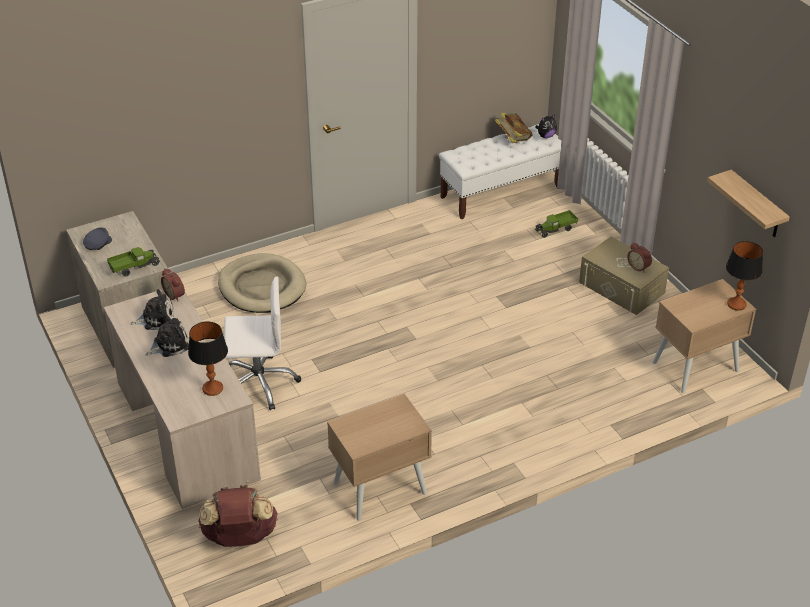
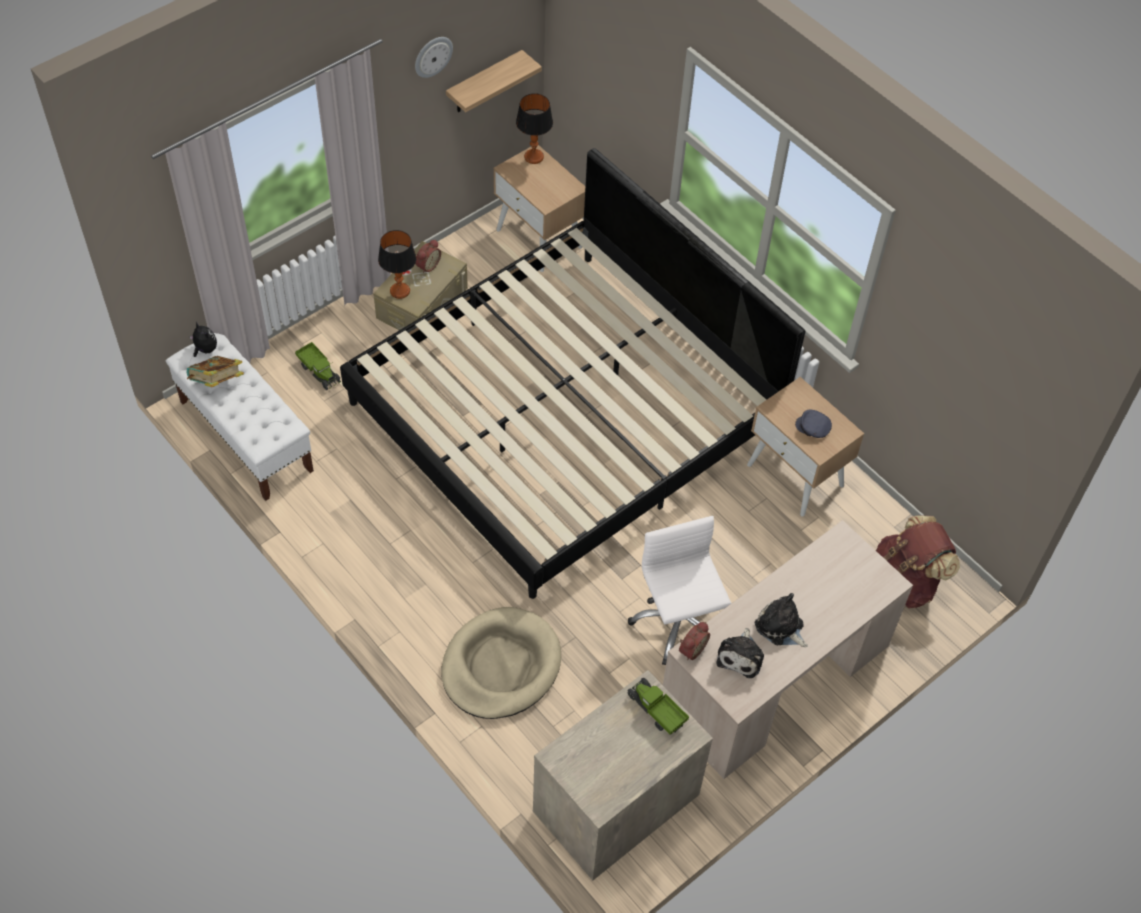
camera: 105 degrees left, 15 degrees up
grey cap [83,227,112,250] -> grey cap moved to [795,409,832,438]
plush toy [130,289,174,330] -> plush toy turned 135 degrees counterclockwise [716,628,764,678]
table lamp [188,321,228,396] -> table lamp moved to [378,230,417,299]
none -> bed [340,148,805,599]
none -> wall clock [415,37,453,78]

